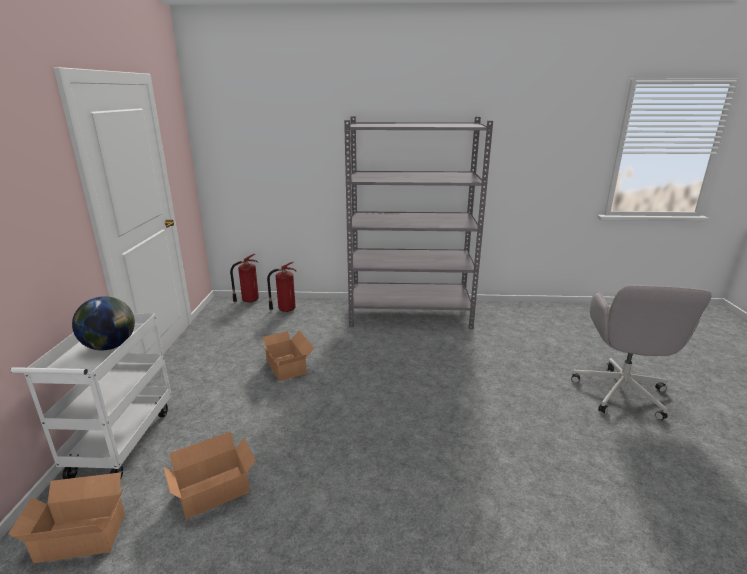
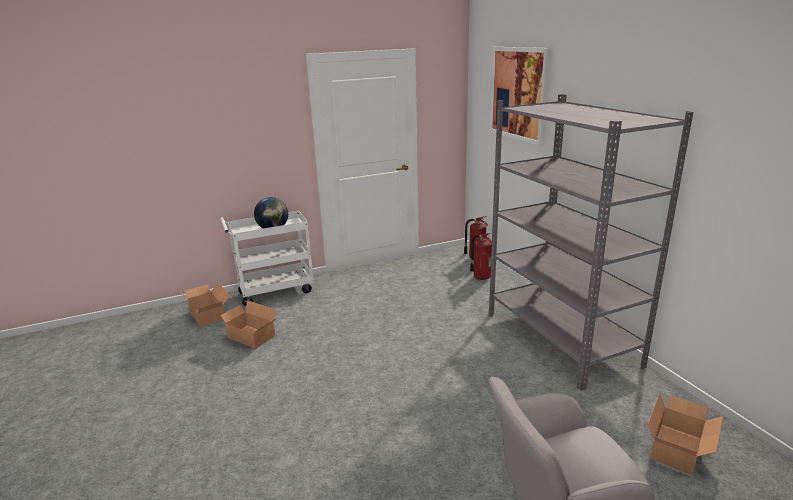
camera: 65 degrees right, 0 degrees up
cardboard box [259,330,314,382] -> cardboard box moved to [648,393,723,475]
none -> picture [490,47,551,145]

